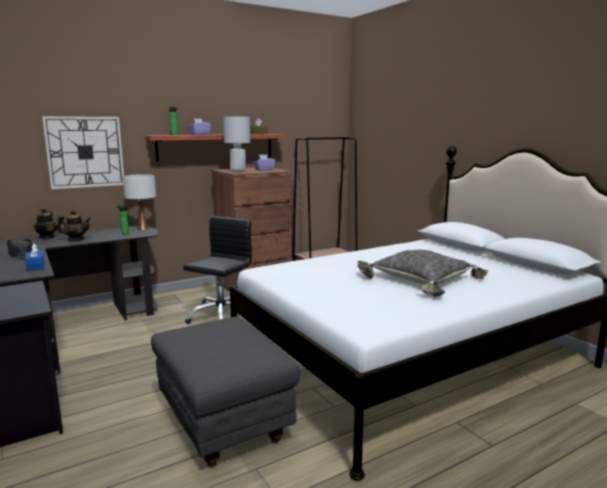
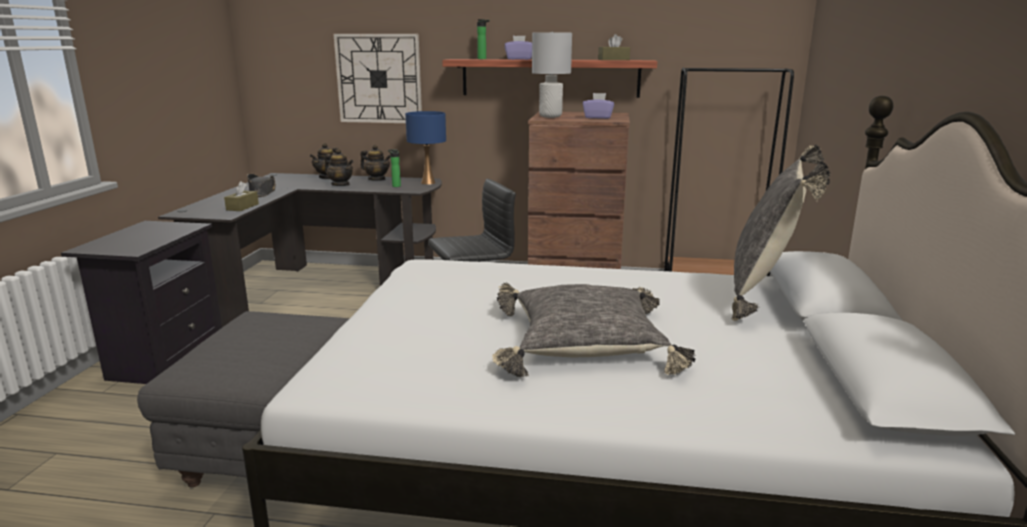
camera: 40 degrees right, 5 degrees up
blue tissue box [25,244,44,271] -> brown tissue box [224,181,259,211]
white table lamp [123,174,156,230] -> blue table lamp [405,111,446,185]
none -> teapot [360,145,391,181]
none -> pillow [732,144,831,321]

